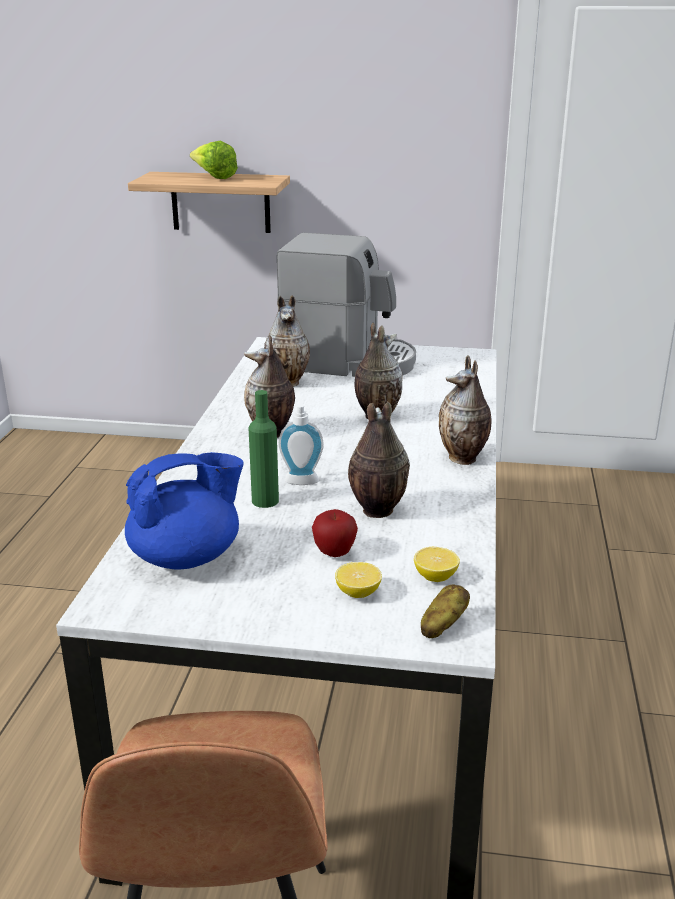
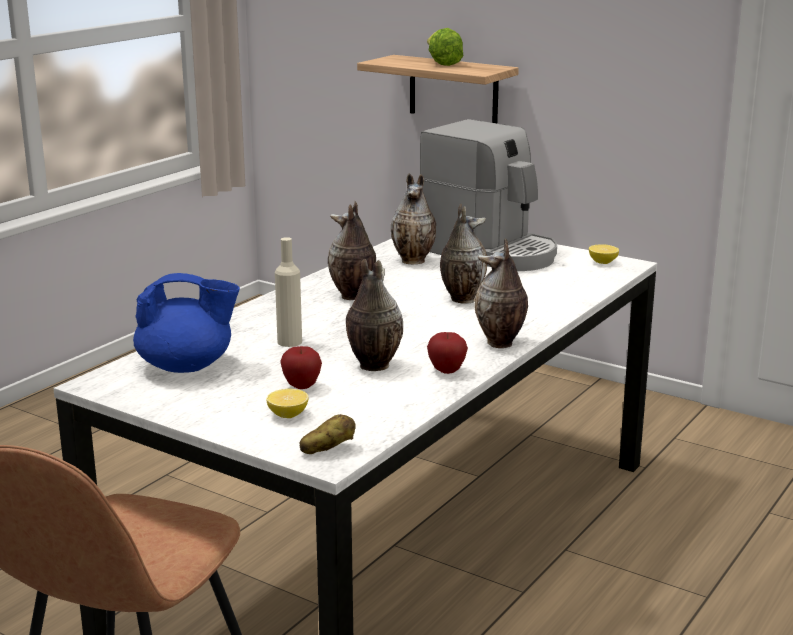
camera: 25 degrees right, 5 degrees down
green bottle [248,390,279,508] -> beige bottle [275,237,302,347]
soap dispenser [279,399,324,485] -> none
lemon [414,547,460,582] -> lemon moved to [589,244,619,264]
none -> apple [427,332,468,374]

